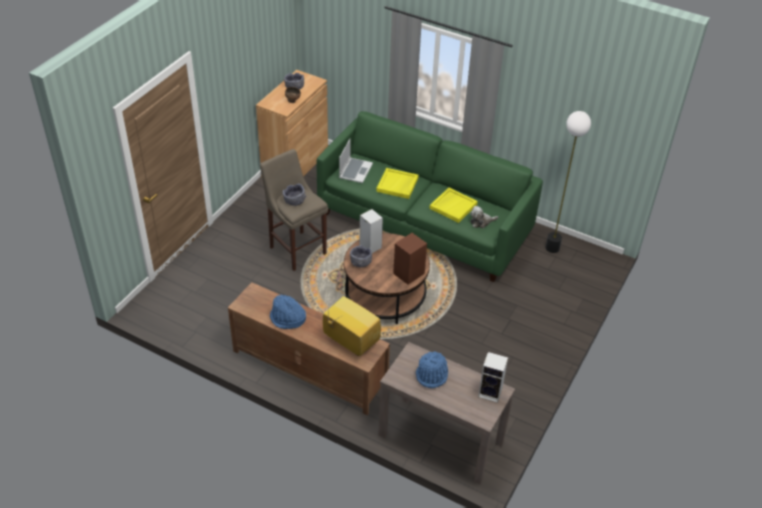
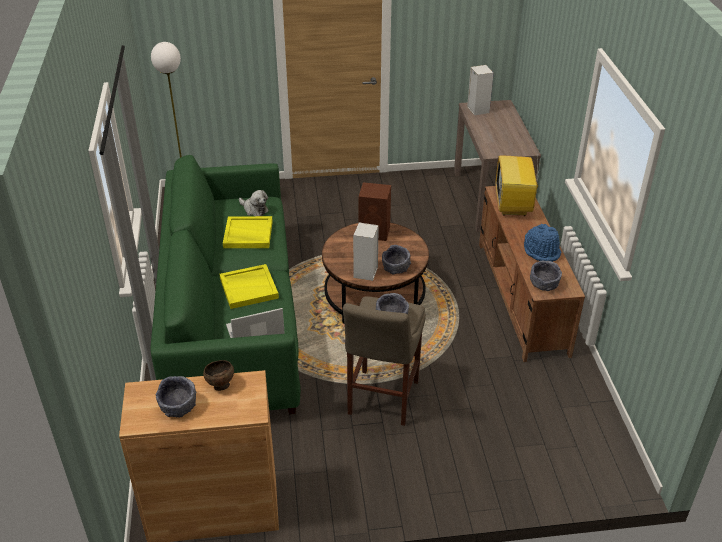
camera: 125 degrees left, 5 degrees down
blue hat [416,352,448,388] -> none
none -> grey bowl [530,261,562,291]

